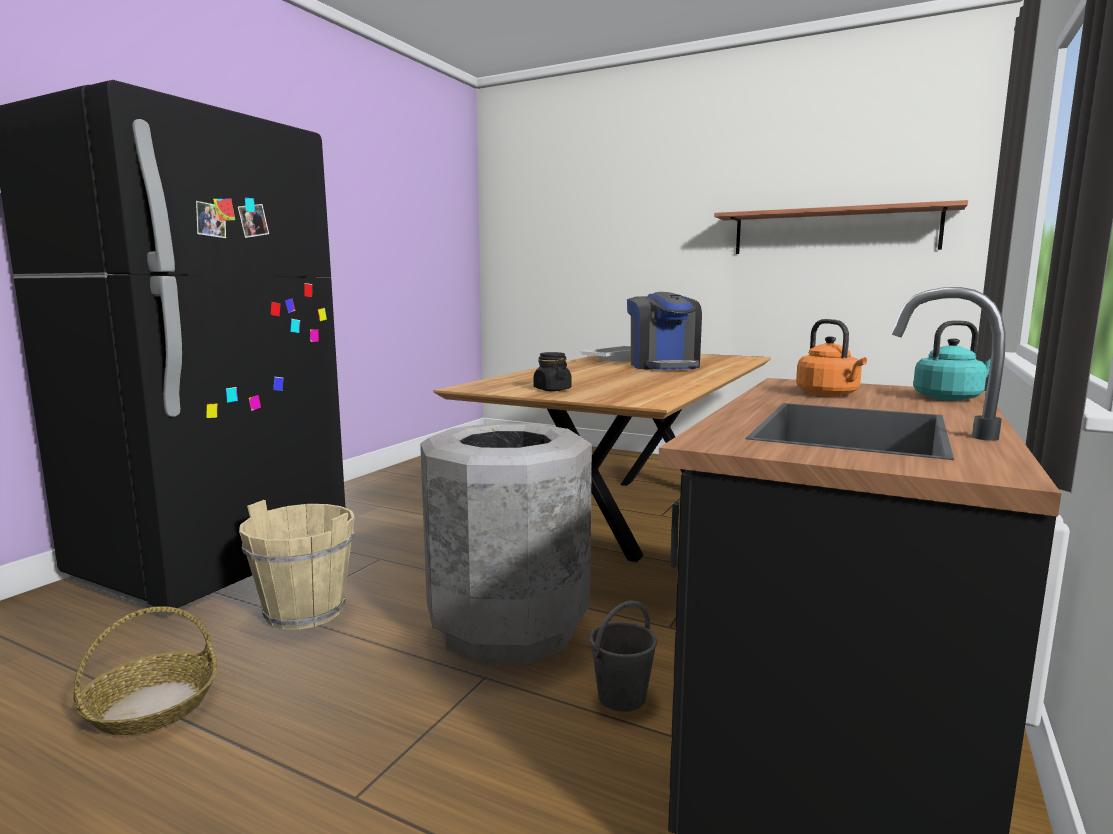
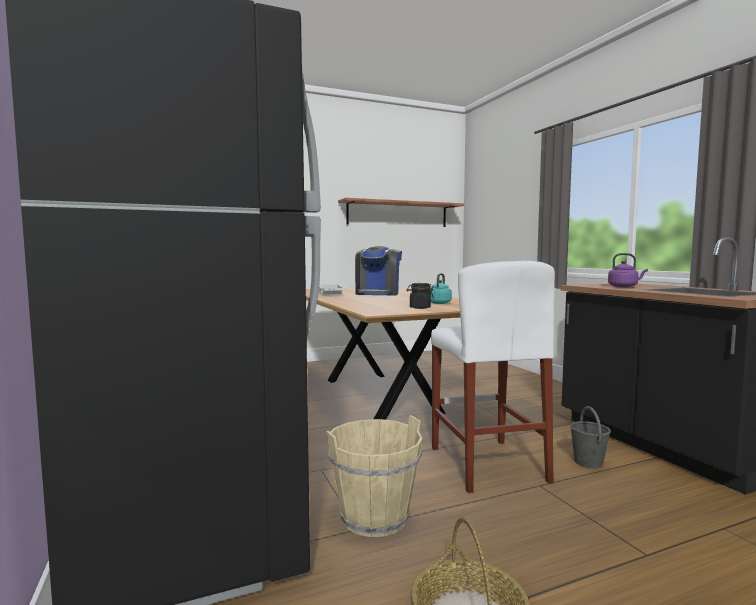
camera: 50 degrees left, 5 degrees down
grey trash can [420,423,592,665] -> white stool [431,261,555,493]
coffee machine [627,292,702,370] -> coffee machine turned 75 degrees clockwise [355,246,402,296]
orange kettle [796,319,867,396] -> purple kettle [608,253,648,287]
turquoise kettle [913,320,991,401] -> turquoise kettle moved to [429,273,452,304]

